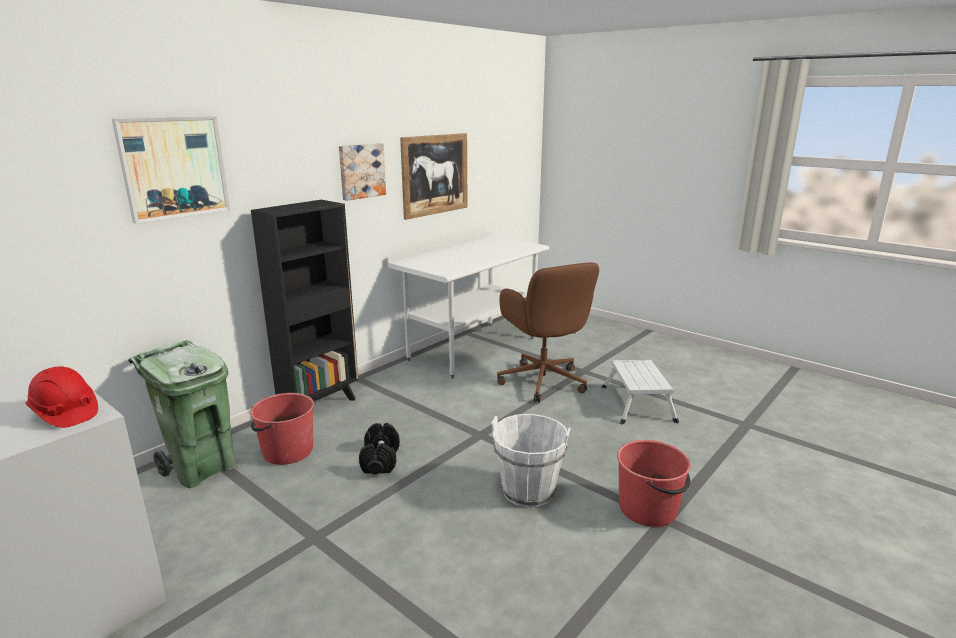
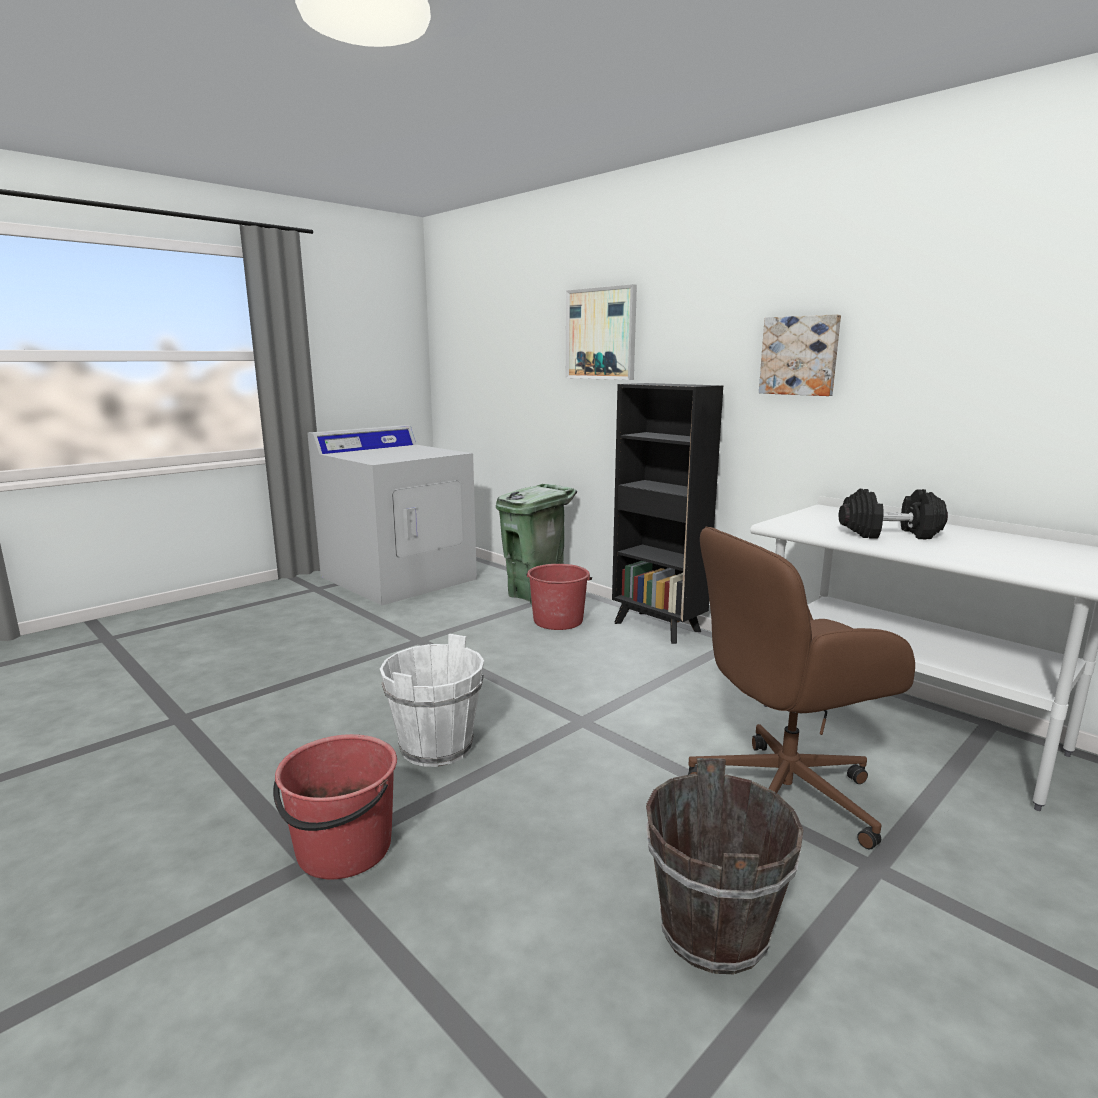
camera: 95 degrees right, 5 degrees down
red hard hat [26,367,98,428] -> none
black dumbbell [359,423,400,475] -> black dumbbell moved to [839,489,948,539]
picture [400,133,468,220] -> none
white step ladder [602,360,679,424] -> brown bucket [646,758,804,974]

